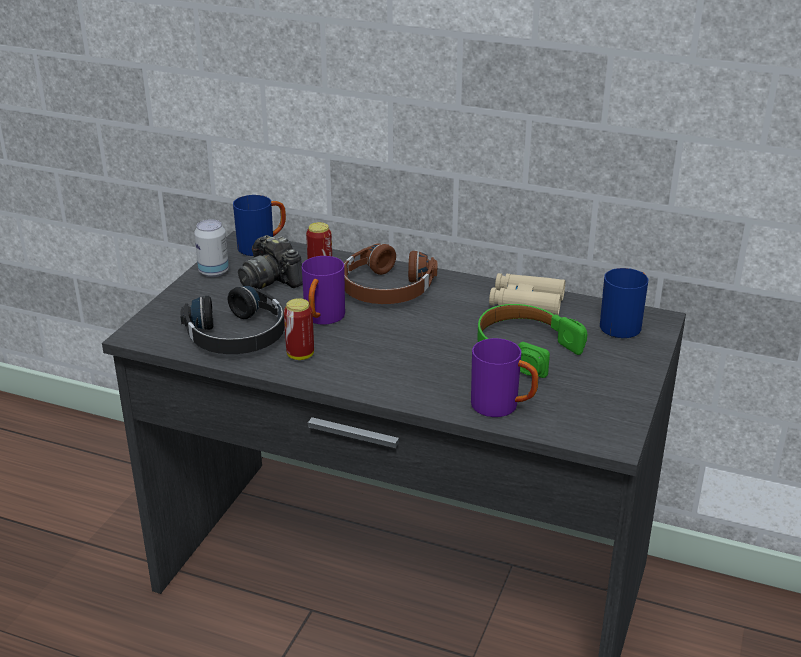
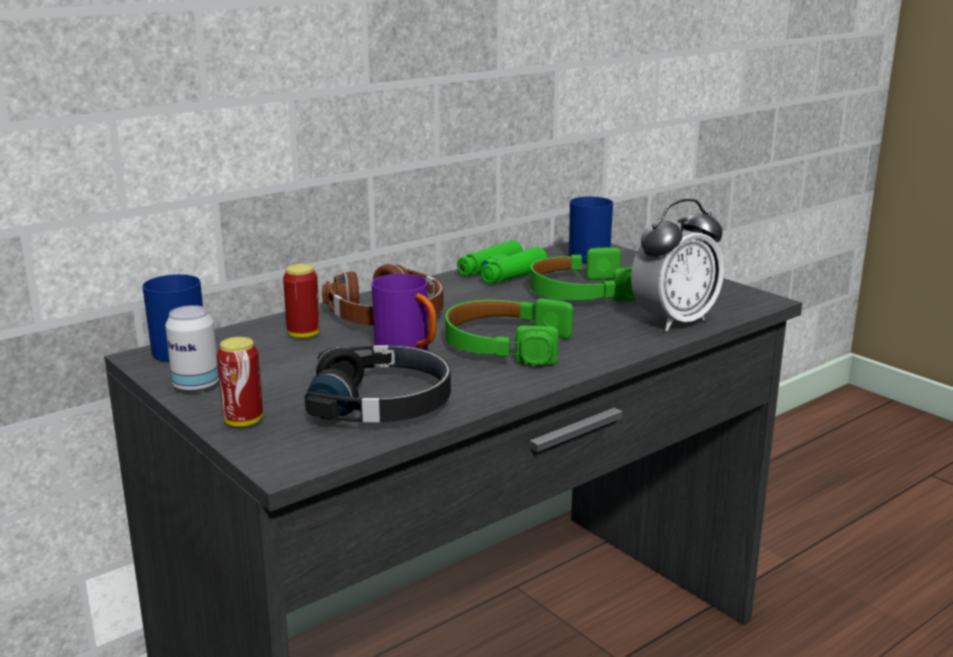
camera: 60 degrees left, 10 degrees down
camera [238,235,303,289] -> none
can [284,298,314,360] -> can moved to [217,337,263,427]
purple mug [471,338,539,417] -> alarm clock [631,199,724,332]
beige binoculars [489,273,565,315] -> green binoculars [457,240,548,284]
none -> green headphones [445,298,573,366]

